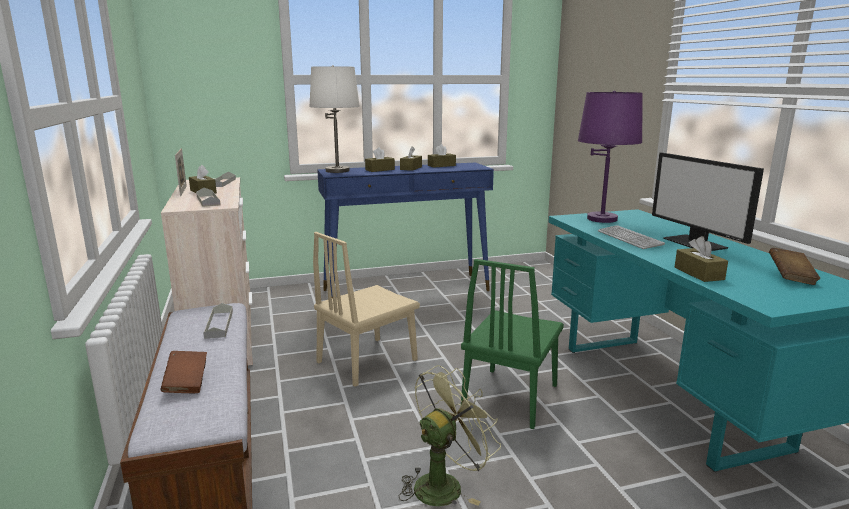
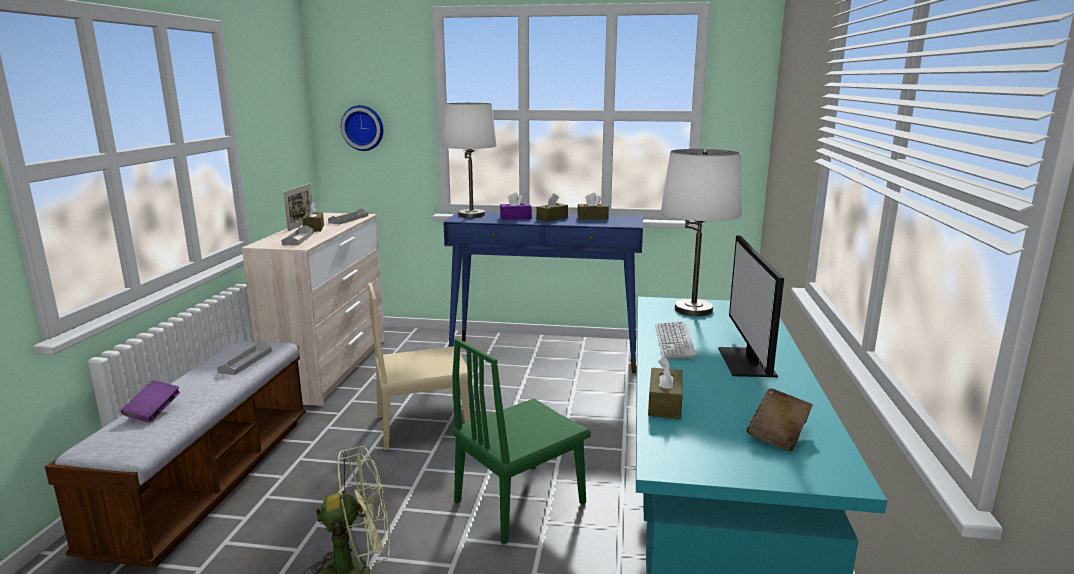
camera: 25 degrees right, 0 degrees up
brown book [160,351,207,393] -> purple book [121,380,180,422]
brown tissue box [365,147,395,172] -> purple tissue box [500,192,532,220]
purple table lamp [578,91,643,223] -> white table lamp [661,149,742,316]
none -> wall clock [341,105,383,151]

